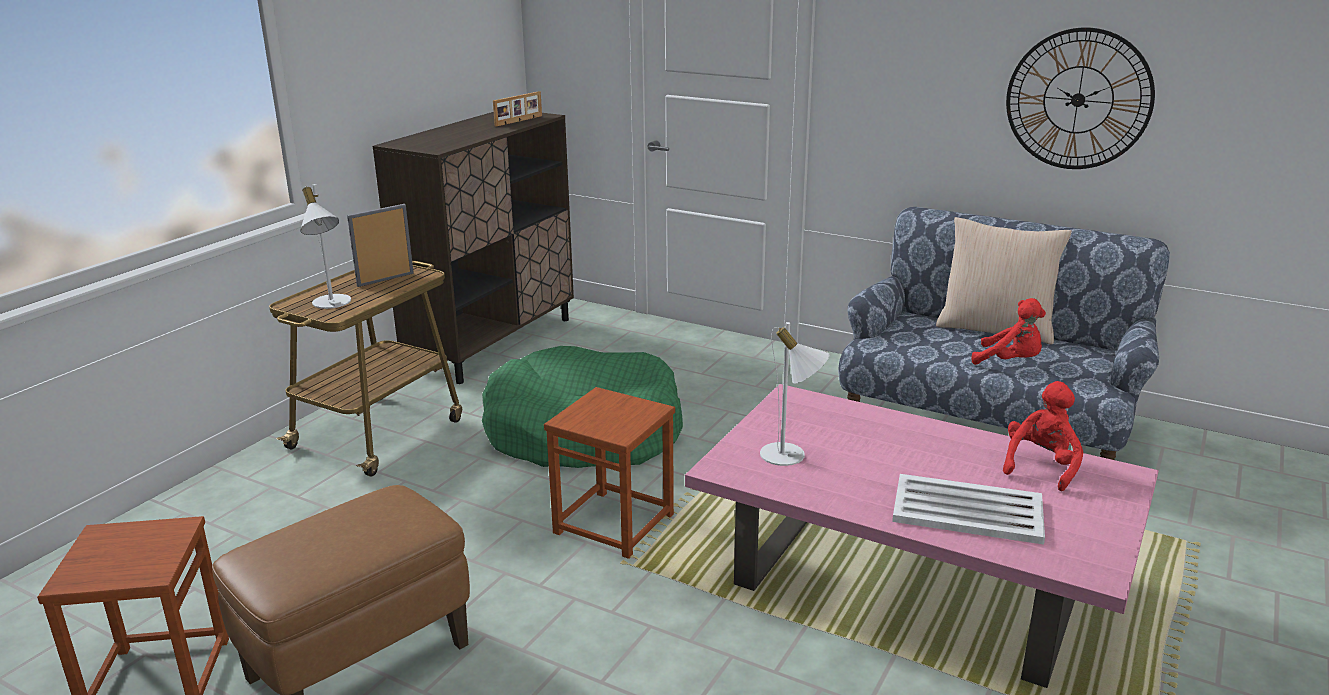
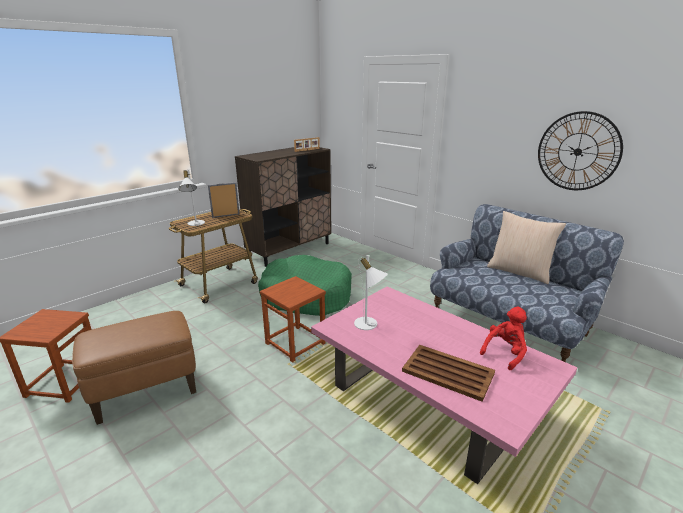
camera: 15 degrees right, 0 degrees up
white tray [892,474,1045,545] -> brown tray [402,345,495,402]
red plush toy [971,298,1046,365] -> none

